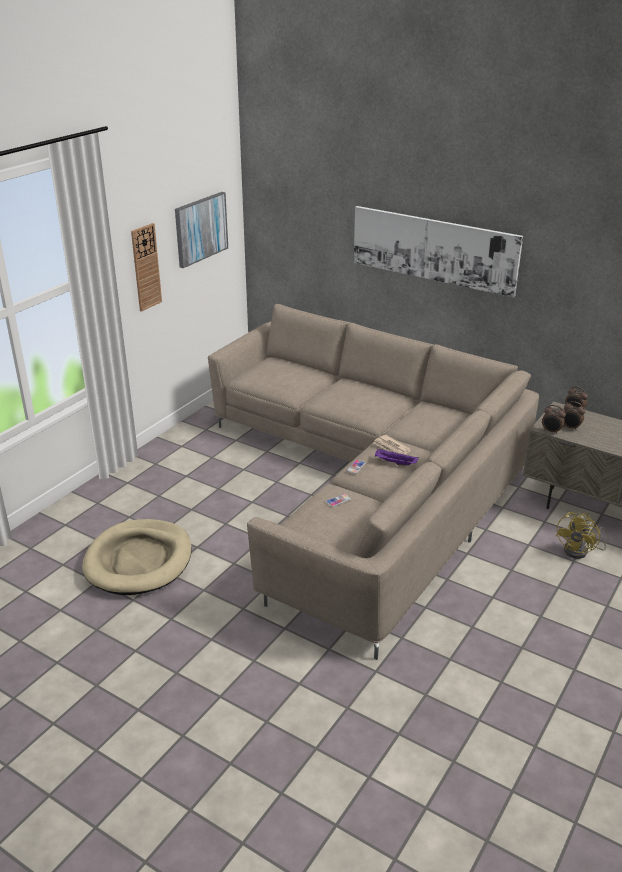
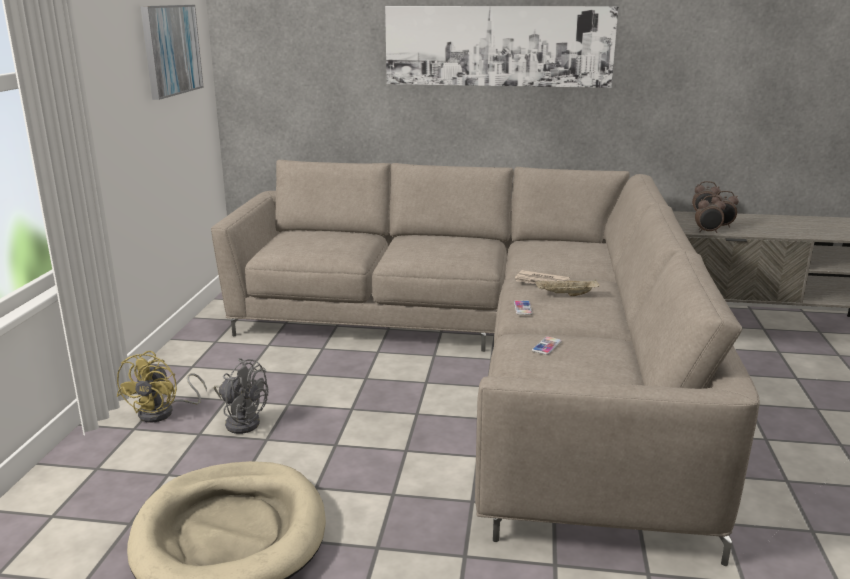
camera: 25 degrees left, 10 degrees down
wall clock [131,223,162,311] -> none
purple tray [375,449,419,466] -> beige tray [535,279,600,296]
yellow fan [556,512,609,559] -> yellow fan moved to [117,351,207,423]
none -> grey fan [214,358,268,434]

